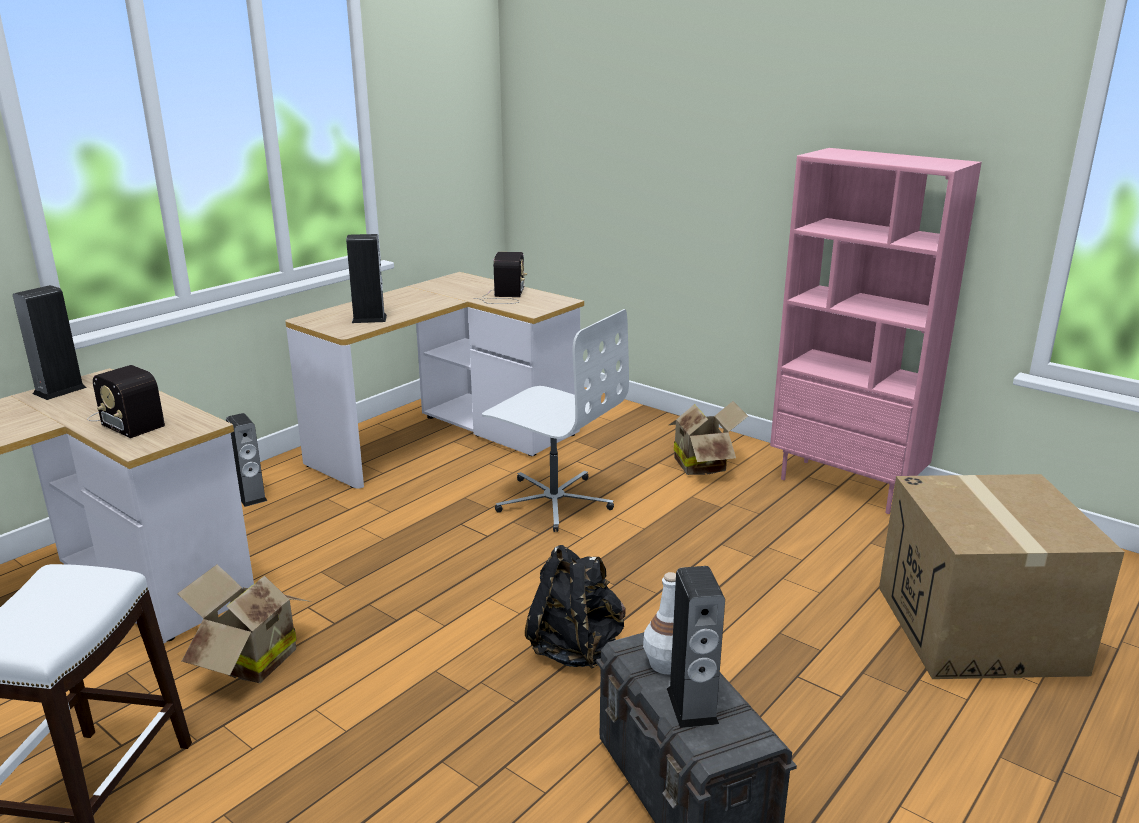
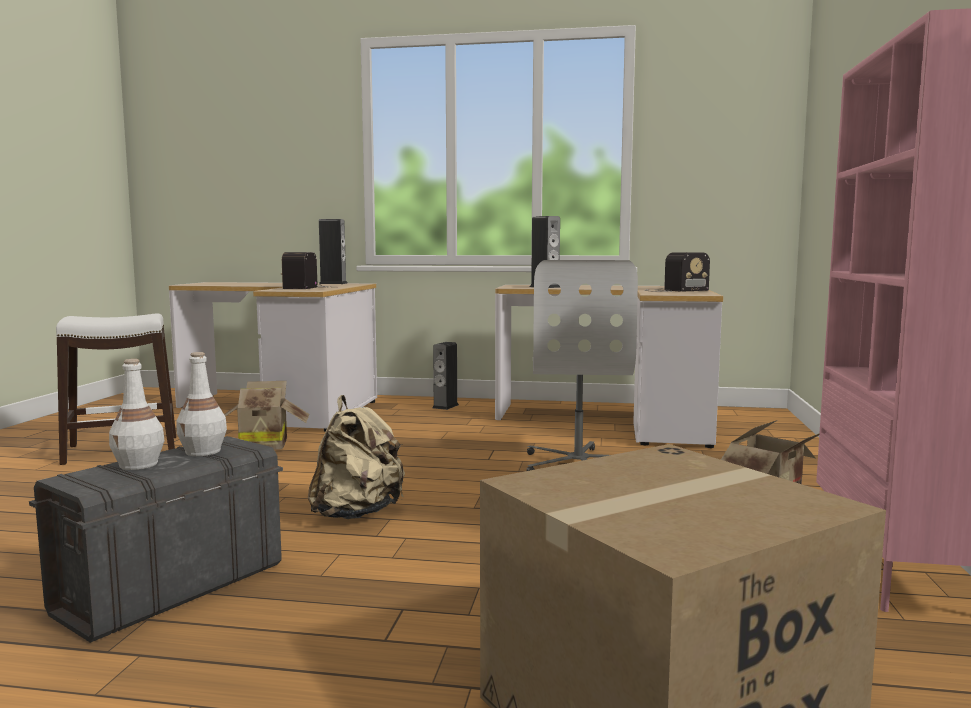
camera: 60 degrees right, 15 degrees down
black backpack [525,545,626,669] -> beige backpack [308,395,405,519]
speaker [667,566,725,728] -> white bottle [109,359,165,470]

